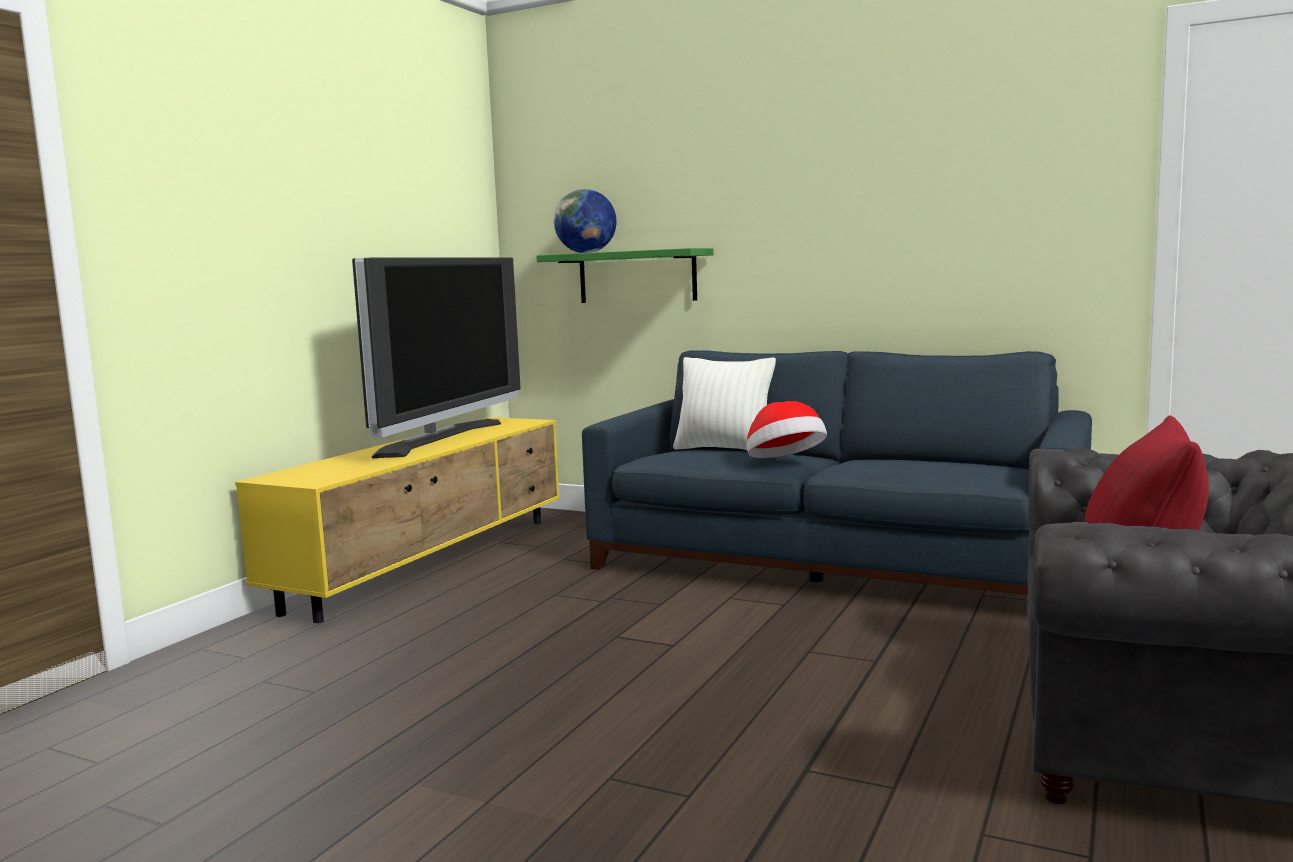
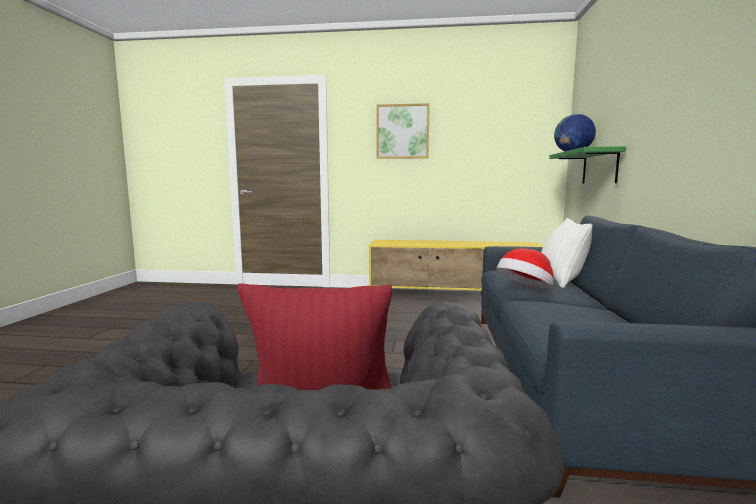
camera: 70 degrees right, 0 degrees up
television [352,257,521,458] -> none
none -> picture [377,103,430,159]

